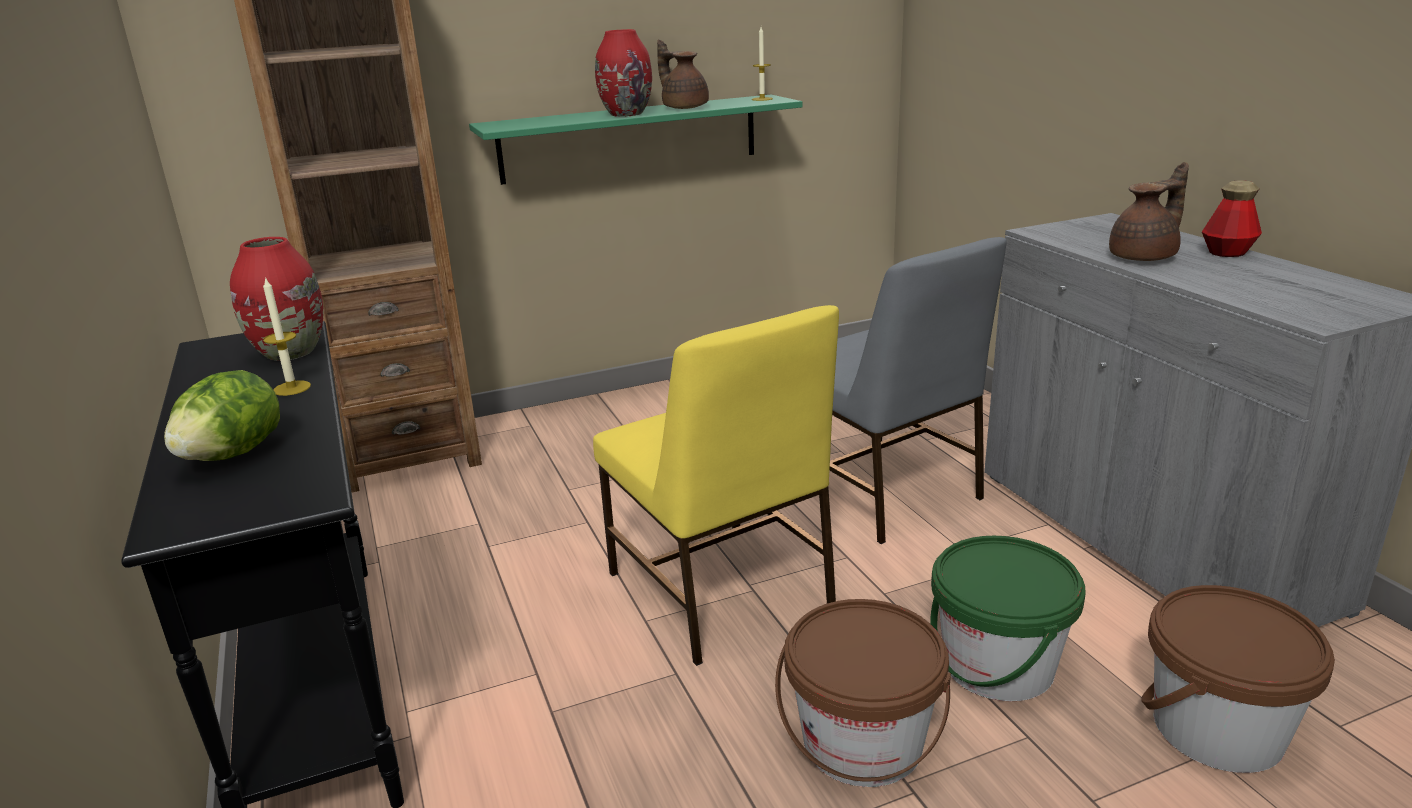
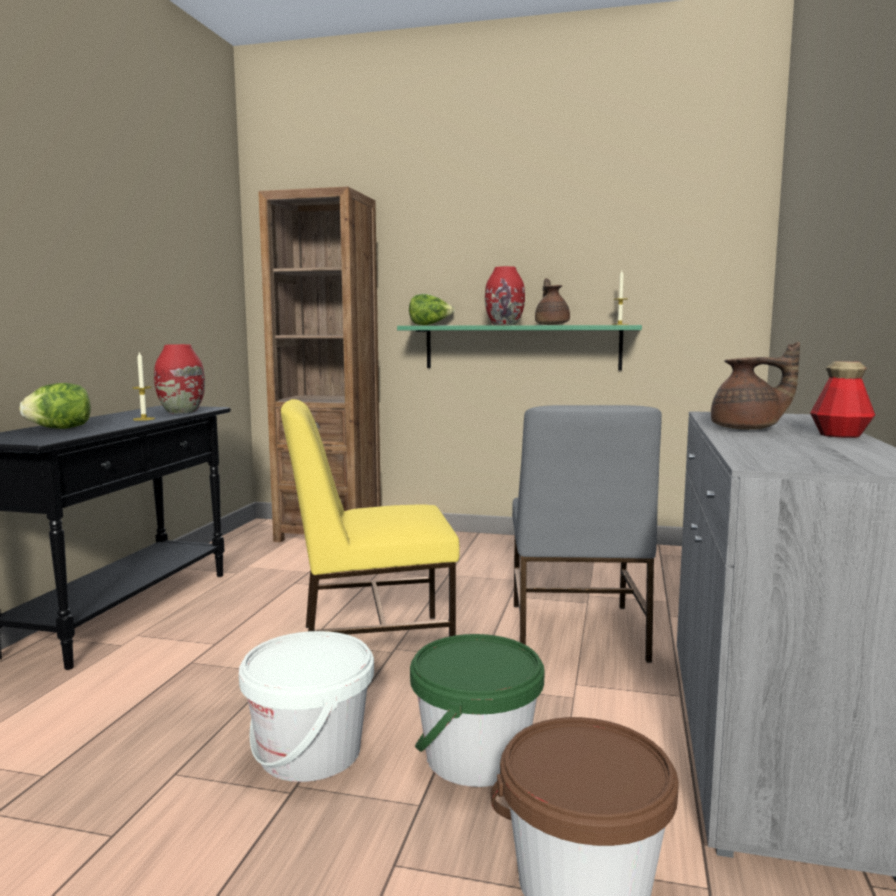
camera: 35 degrees right, 15 degrees down
yellow chair [593,305,839,666] -> yellow chair turned 75 degrees clockwise [281,399,460,637]
brown bucket [775,599,951,787] -> white bucket [239,631,374,782]
none -> lettuce [409,294,455,325]

